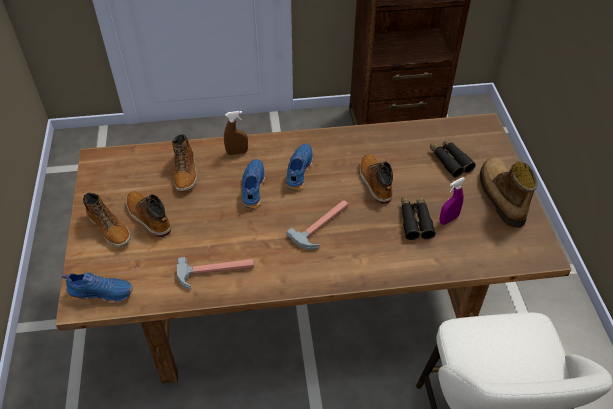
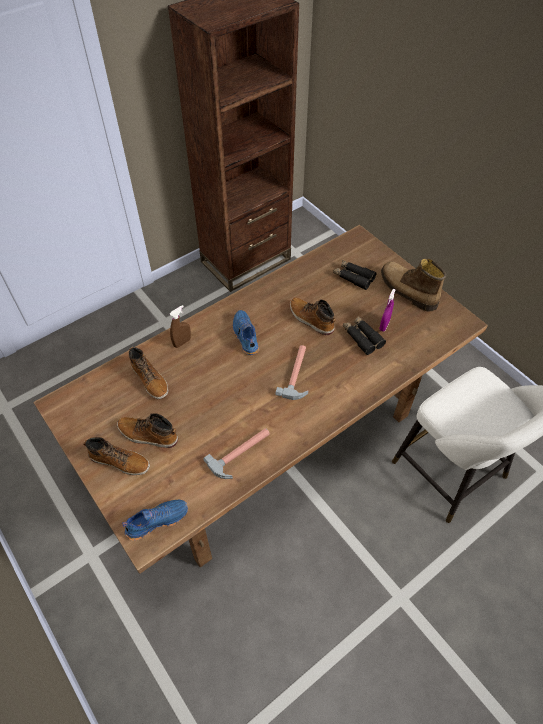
camera: 30 degrees left, 5 degrees up
blue shoe [242,159,265,208] -> none

